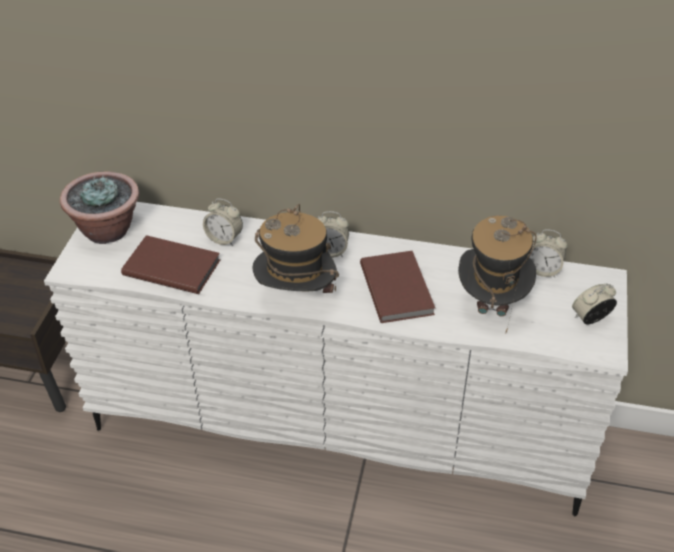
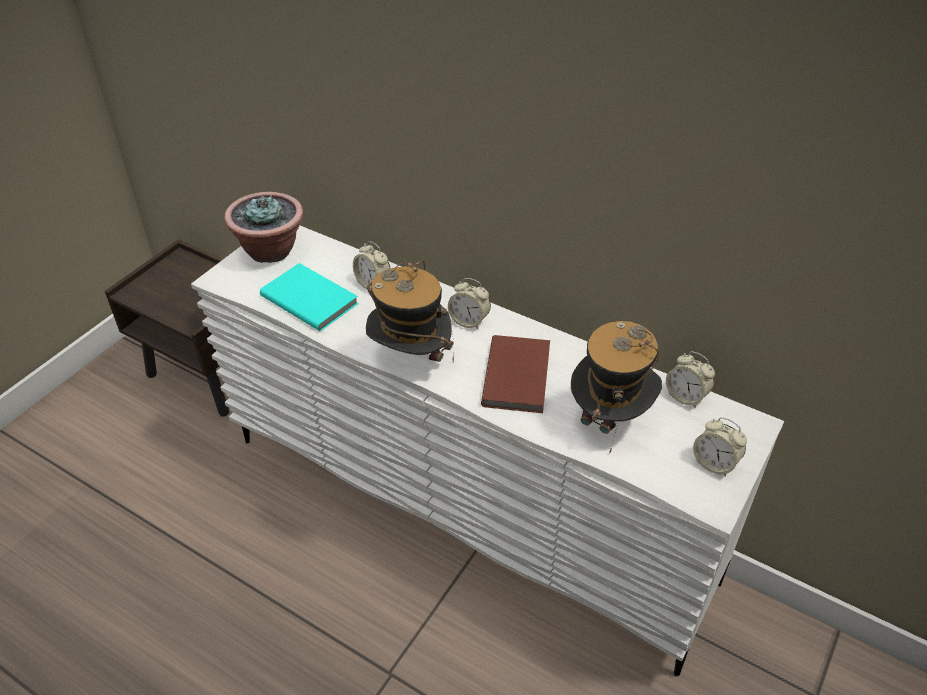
camera: 20 degrees right, 0 degrees up
brown book [121,235,220,294] -> turquoise book [260,263,359,331]
alarm clock [572,284,617,324] -> alarm clock turned 135 degrees counterclockwise [693,417,747,477]

